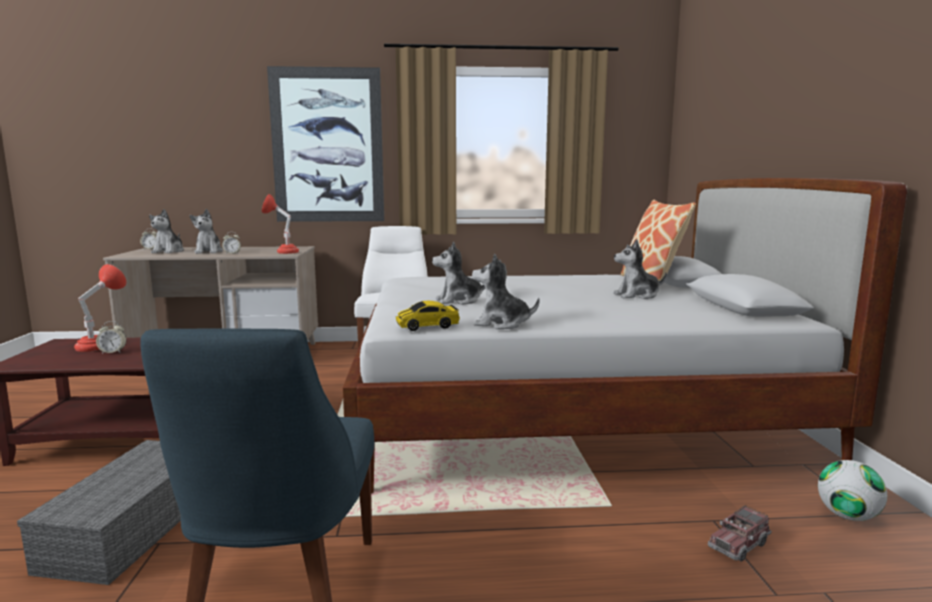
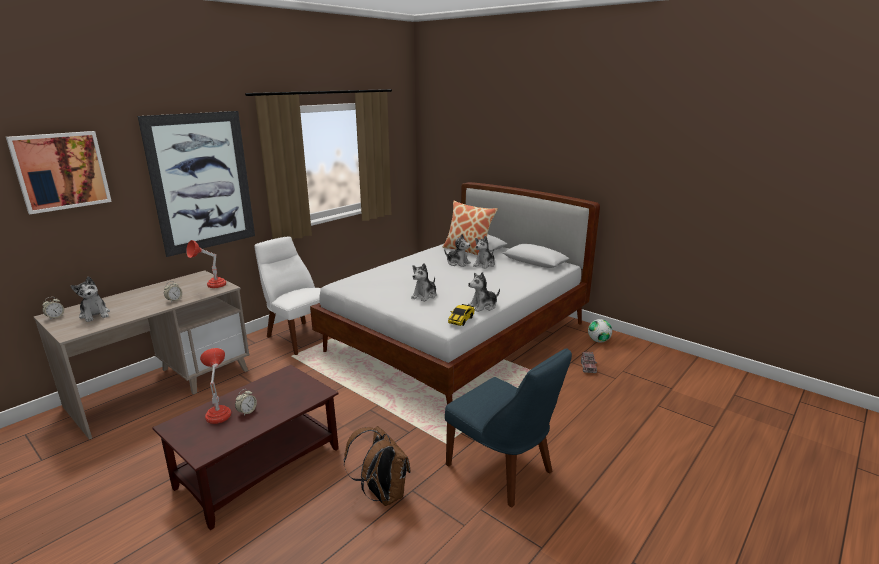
camera: 45 degrees left, 10 degrees up
grey storage box [17,440,181,585] -> brown backpack [344,426,411,506]
plush toy [190,209,223,254] -> plush toy moved to [444,234,471,267]
none -> picture [6,131,112,214]

